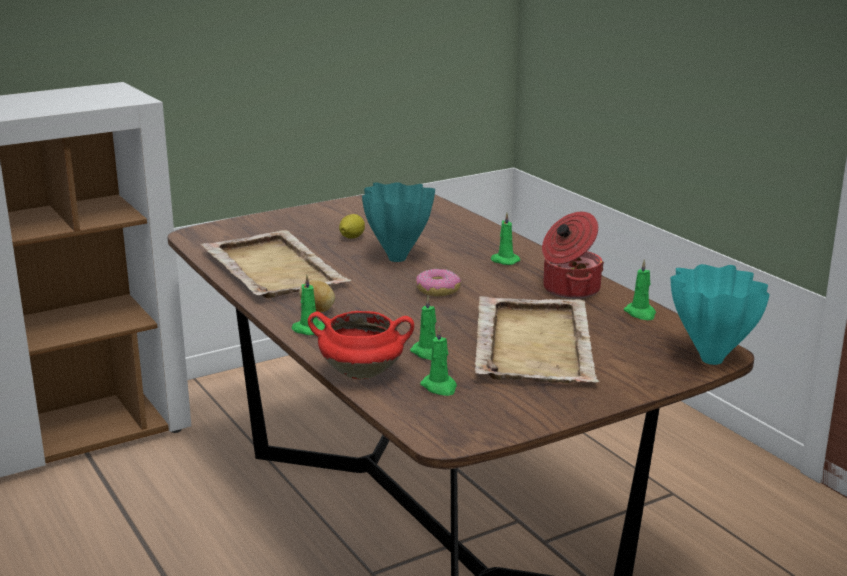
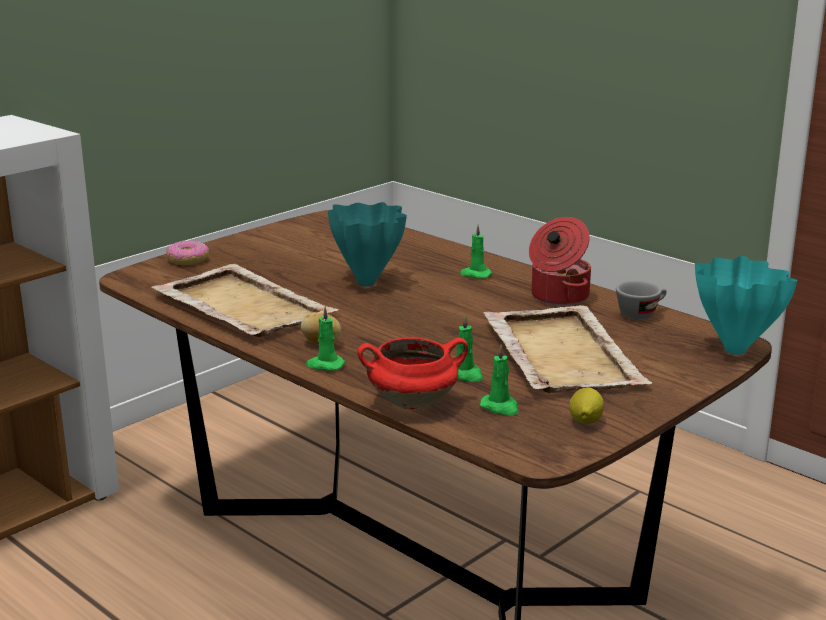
camera: 15 degrees left, 0 degrees up
lemon [339,214,365,239] -> lemon moved to [569,387,604,424]
donut [416,269,461,296] -> donut moved to [166,240,209,265]
green candle [624,259,656,320] -> grey cup [616,281,667,319]

